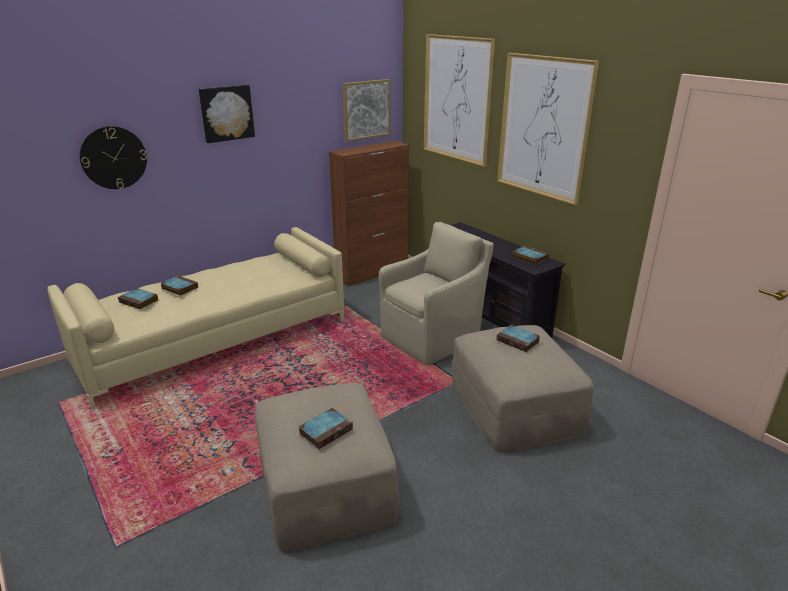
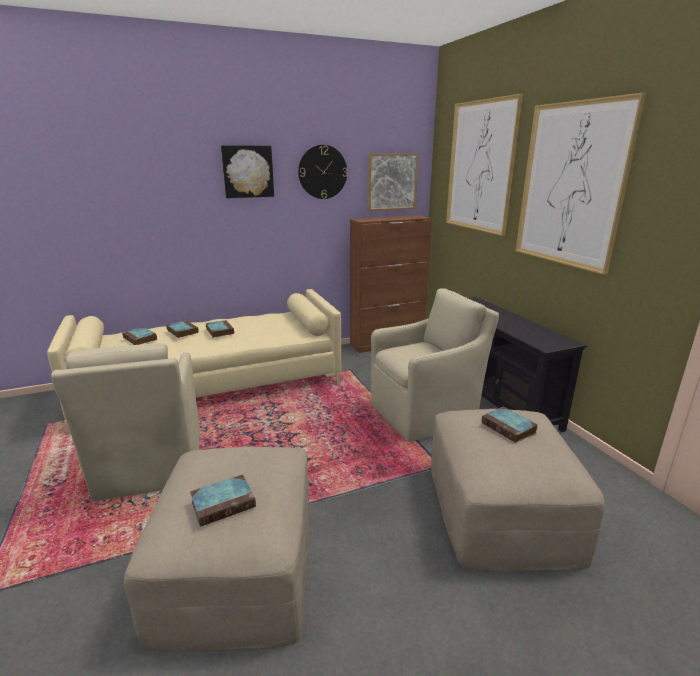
camera: 15 degrees right, 5 degrees down
wall clock [80,126,147,189] -> wall clock moved to [298,145,347,199]
book [513,246,549,265] -> book moved to [206,320,234,338]
none -> beige armchair [51,343,200,501]

